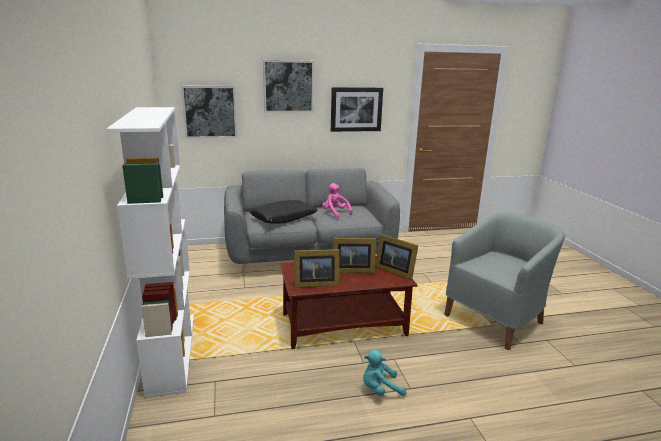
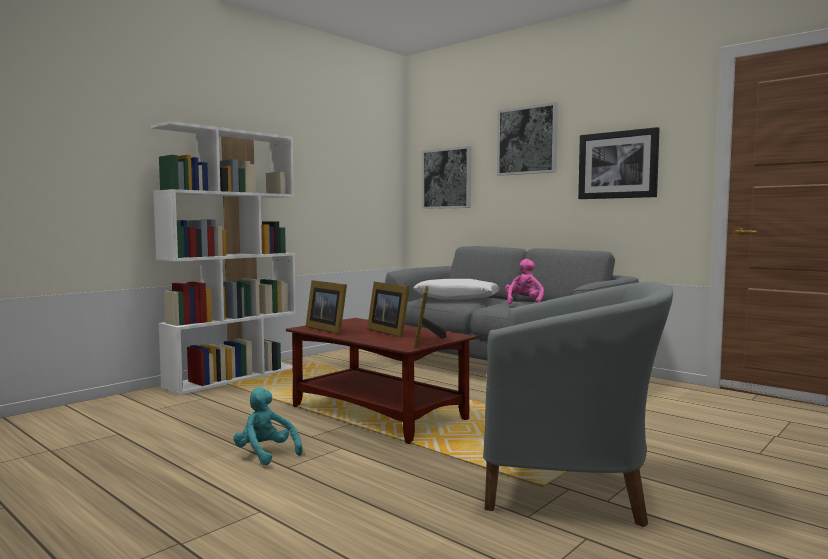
camera: 55 degrees right, 15 degrees down
black pillow [250,200,318,223] -> white pillow [413,279,500,300]

